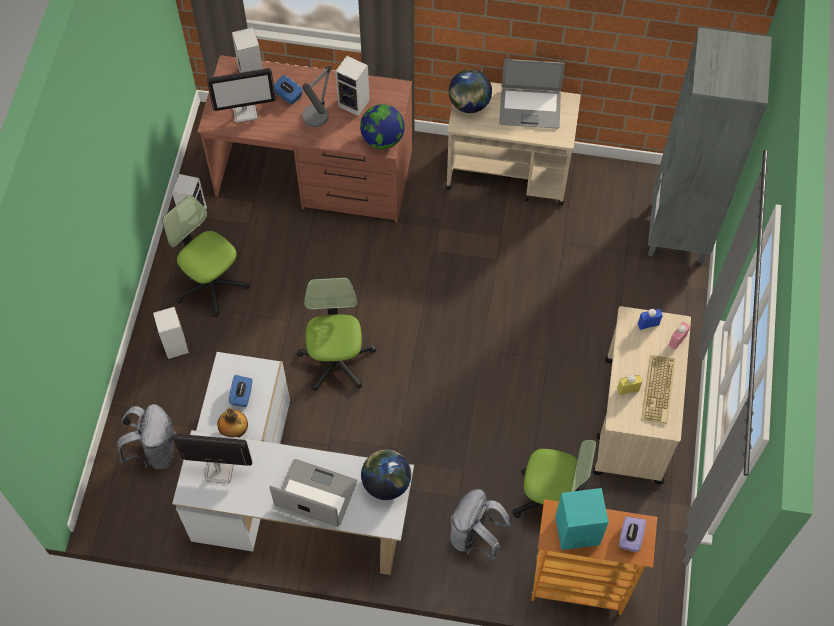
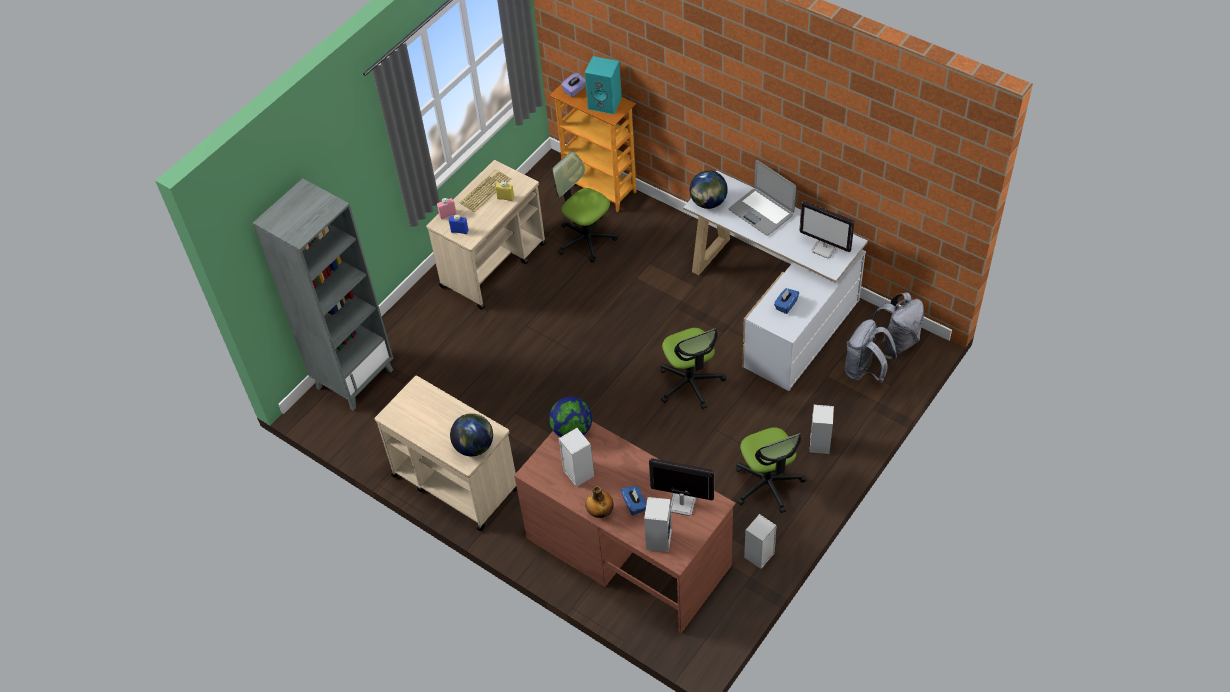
camera: 150 degrees left, 10 degrees down
bottle [217,408,248,437] -> bottle moved to [586,486,614,518]
office chair [296,277,376,391] -> office chair turned 45 degrees counterclockwise [660,328,726,409]
table lamp [302,65,332,127] -> none
grey backpack [450,489,513,562] -> grey backpack moved to [872,292,924,355]
laptop [499,59,565,128] -> none

